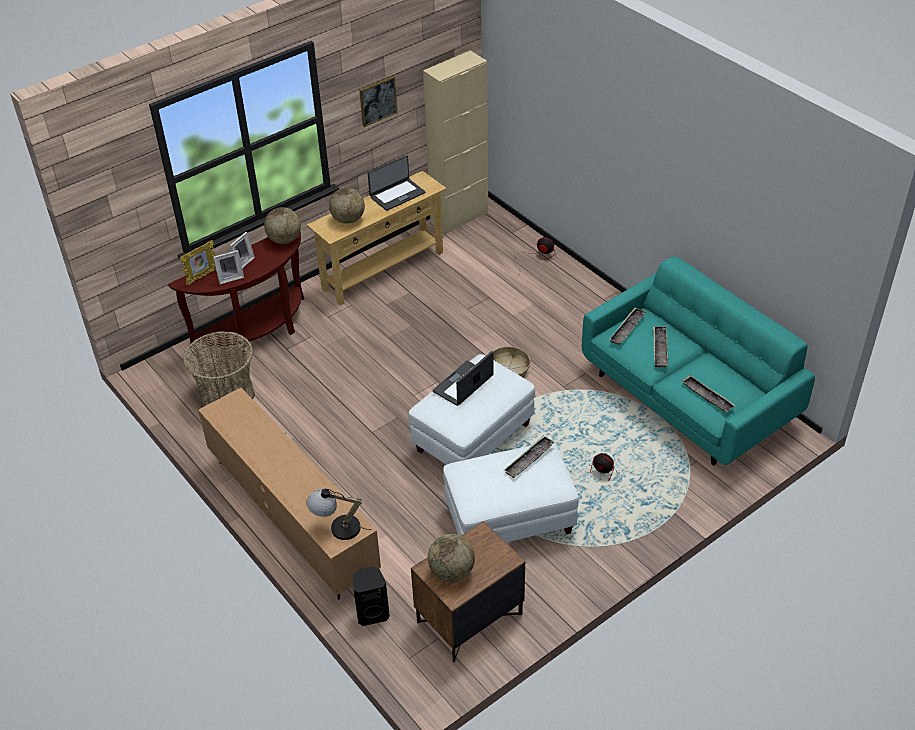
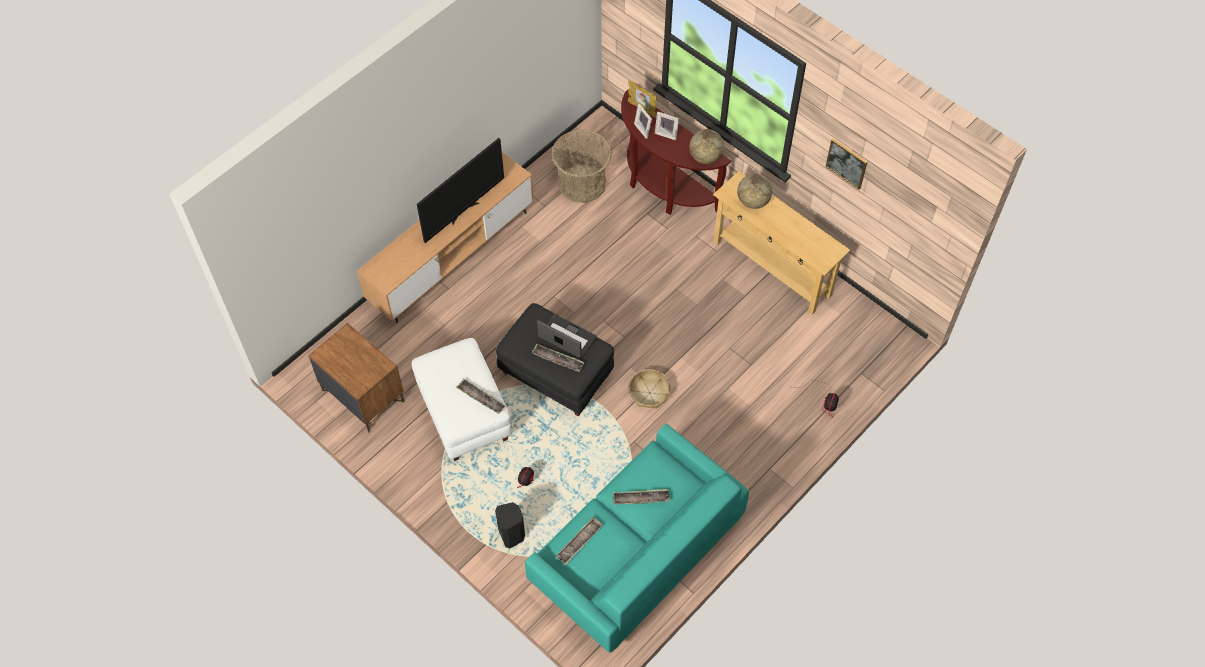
camera: 80 degrees right, 15 degrees up
table lamp [306,488,372,540] -> none
black speaker [353,567,390,626] -> black speaker moved to [495,502,525,548]
laptop [368,155,426,211] -> none
white ottoman [408,354,535,465] -> black ottoman [496,303,614,417]
beige cabinet [423,51,488,234] -> none
globe [428,534,475,582] -> none
tray [610,308,647,345] -> tray moved to [531,344,585,372]
none -> television [417,138,504,243]

